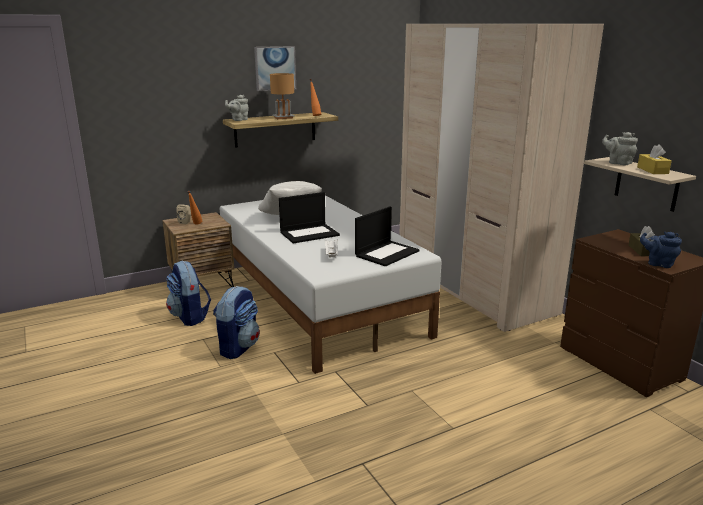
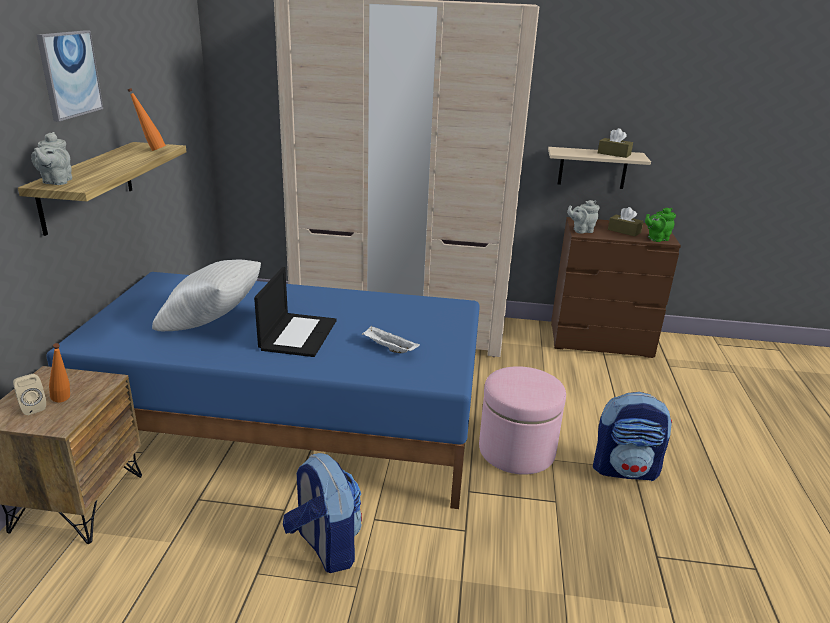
camera: 55 degrees left, 5 degrees up
backpack [166,261,211,326] -> backpack moved to [593,392,672,481]
white bed [220,195,442,374] -> blue bed [47,272,480,509]
brown table lamp [270,73,294,119] -> none
laptop [355,206,420,266] -> none
grey teapot [602,132,638,165] -> grey teapot moved to [567,200,599,234]
yellow tissue box [637,144,672,174] -> brown tissue box [598,128,633,158]
blue teapot [640,232,682,268] -> green teapot [645,208,676,242]
none -> pink ottoman [479,366,566,475]

